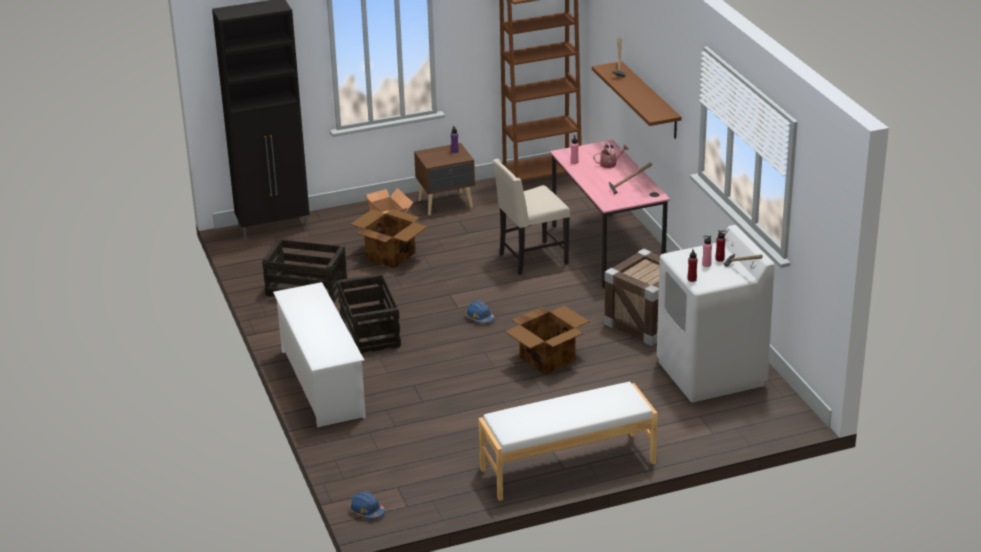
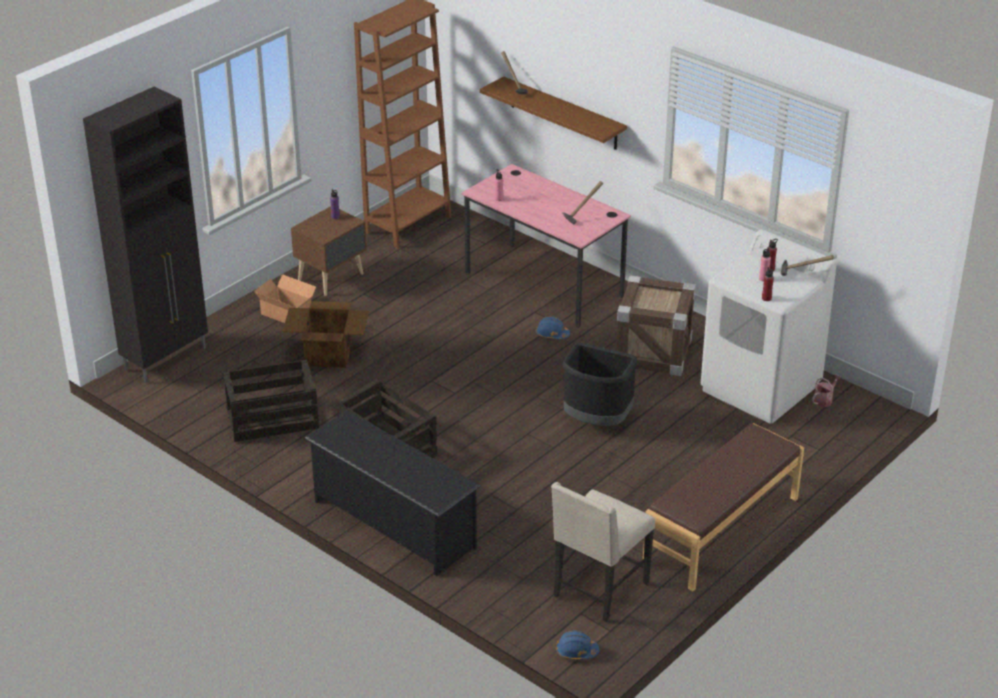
camera: 30 degrees left, 5 degrees up
white shoe rack [273,282,366,427] -> black shoe rack [304,410,481,576]
blue hard hat [465,300,495,323] -> blue hard hat moved to [536,316,570,340]
white bench [478,382,657,501] -> brown bench [643,423,804,591]
beige chair [493,159,570,275] -> beige chair moved to [551,482,655,622]
cardboard box [505,305,590,375] -> black trash can [562,343,638,426]
watering can [593,143,629,168] -> watering can moved to [812,374,842,407]

